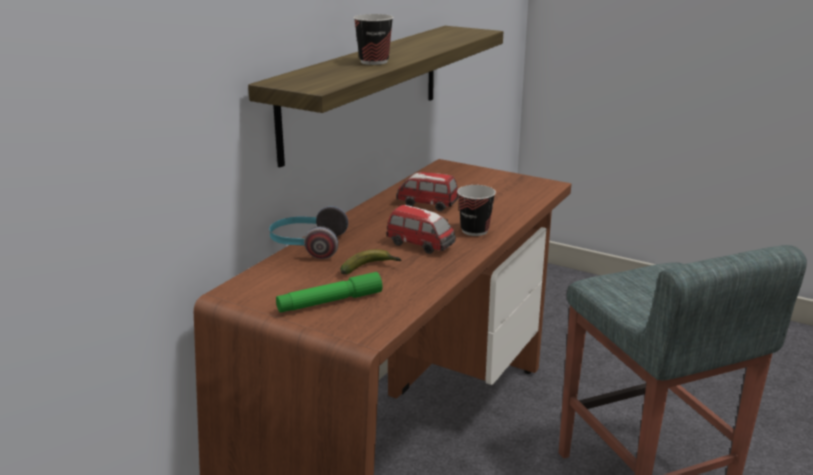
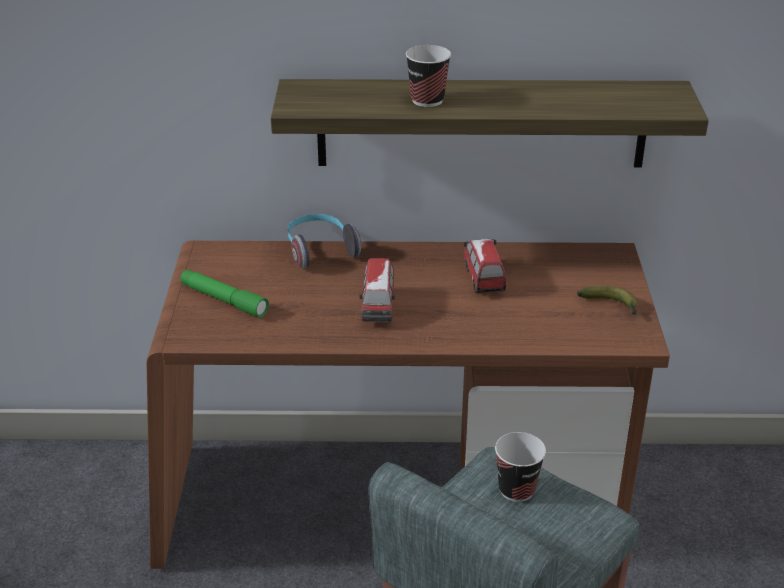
camera: 60 degrees right, 10 degrees up
banana [340,249,402,274] -> banana moved to [577,286,637,316]
cup [457,185,496,236] -> cup moved to [495,432,546,502]

